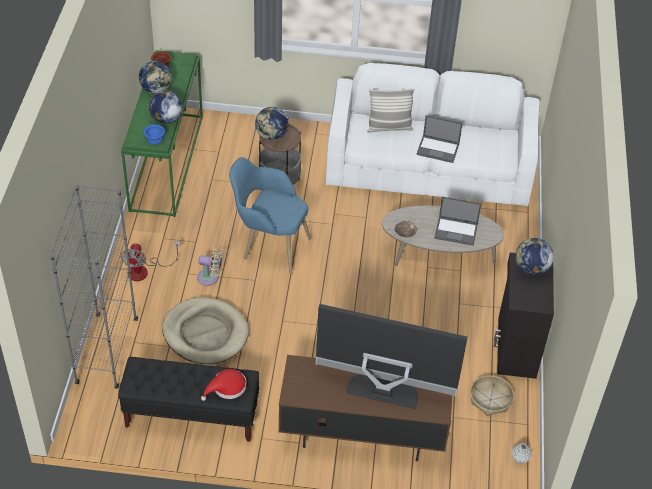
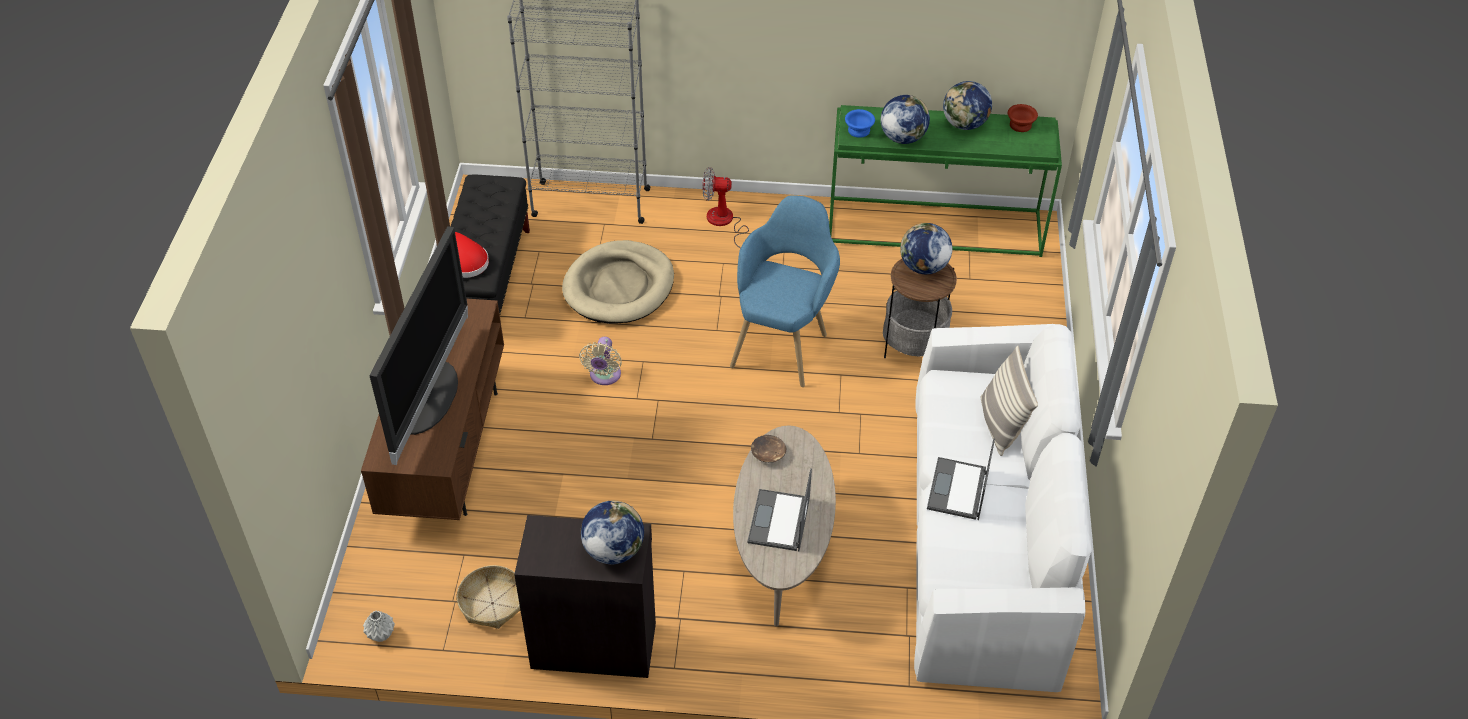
camera: 90 degrees right, 0 degrees up
beige fan [197,248,223,286] -> beige fan moved to [579,337,622,385]

